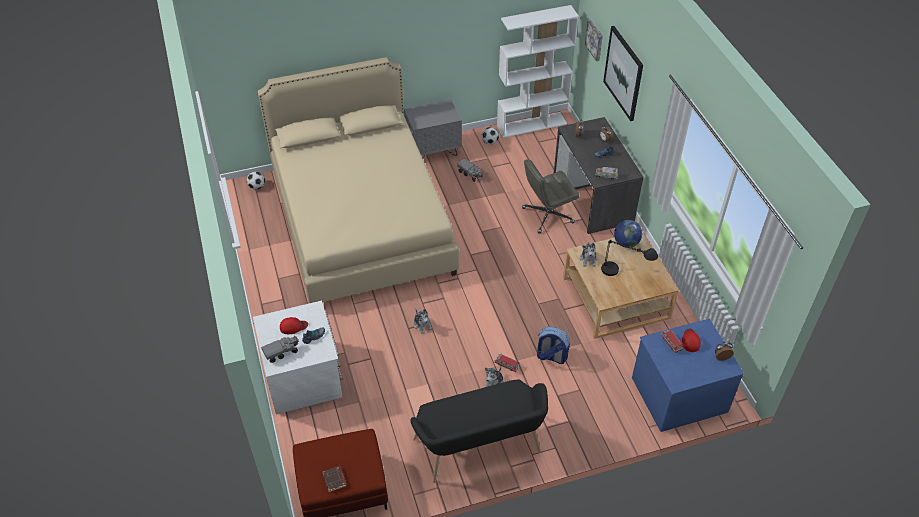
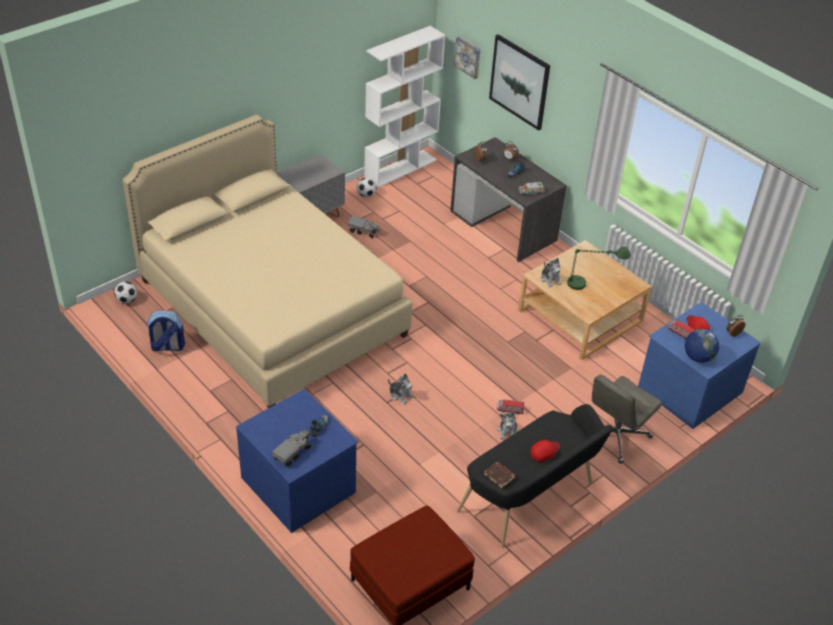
camera: 25 degrees left, 5 degrees down
white dresser [253,301,343,414] -> blue dresser [236,389,359,533]
red cap [280,317,308,334] -> red cap moved to [531,440,560,462]
brown book [323,466,347,492] -> brown book moved to [484,461,515,488]
grey office chair [522,159,579,234] -> grey office chair moved to [592,375,661,464]
backpack [537,327,570,364] -> backpack moved to [146,310,185,351]
black table lamp [601,240,658,276] -> green table lamp [567,246,631,290]
globe [614,220,642,248] -> globe moved to [685,329,719,363]

